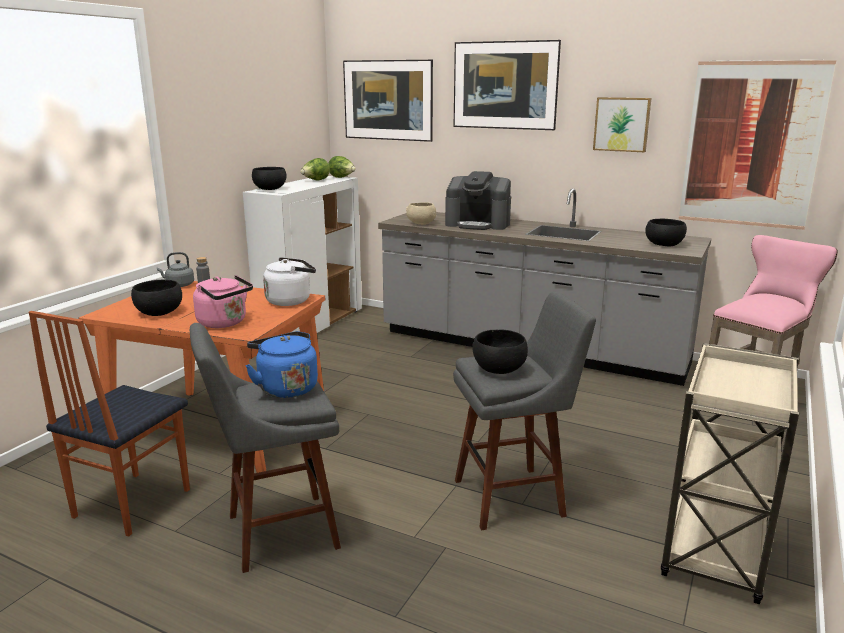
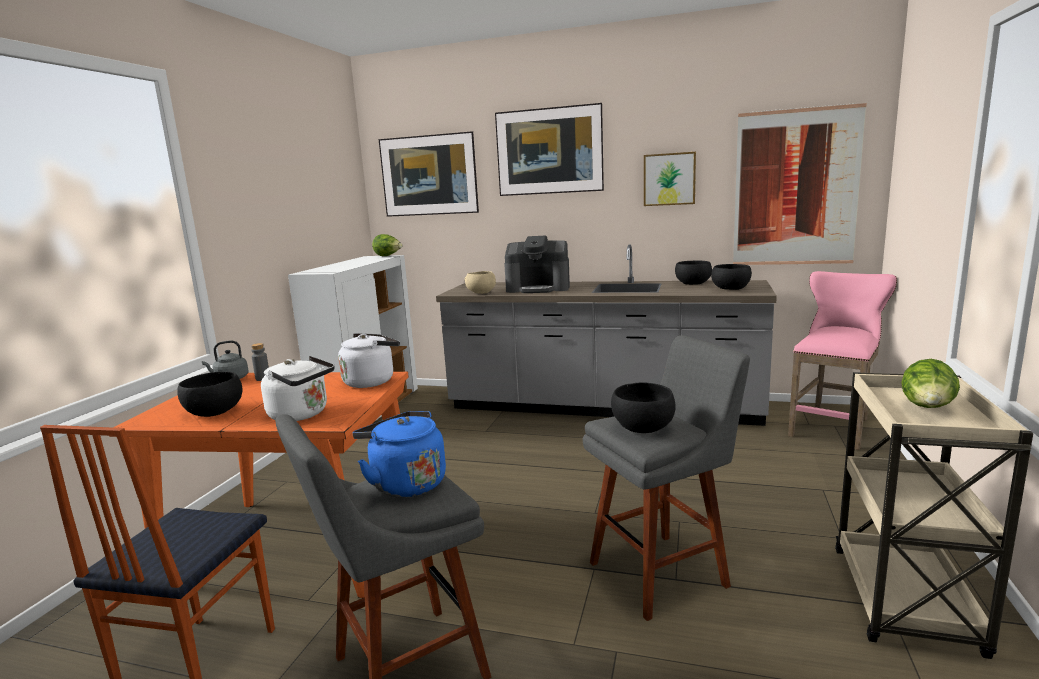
camera: 10 degrees left, 5 degrees down
pink kettle [193,275,253,328] -> white kettle [261,356,335,421]
black bowl [252,167,287,190] -> black bowl moved to [675,261,712,285]
lettuce [300,158,330,180] -> lettuce moved to [901,359,960,408]

